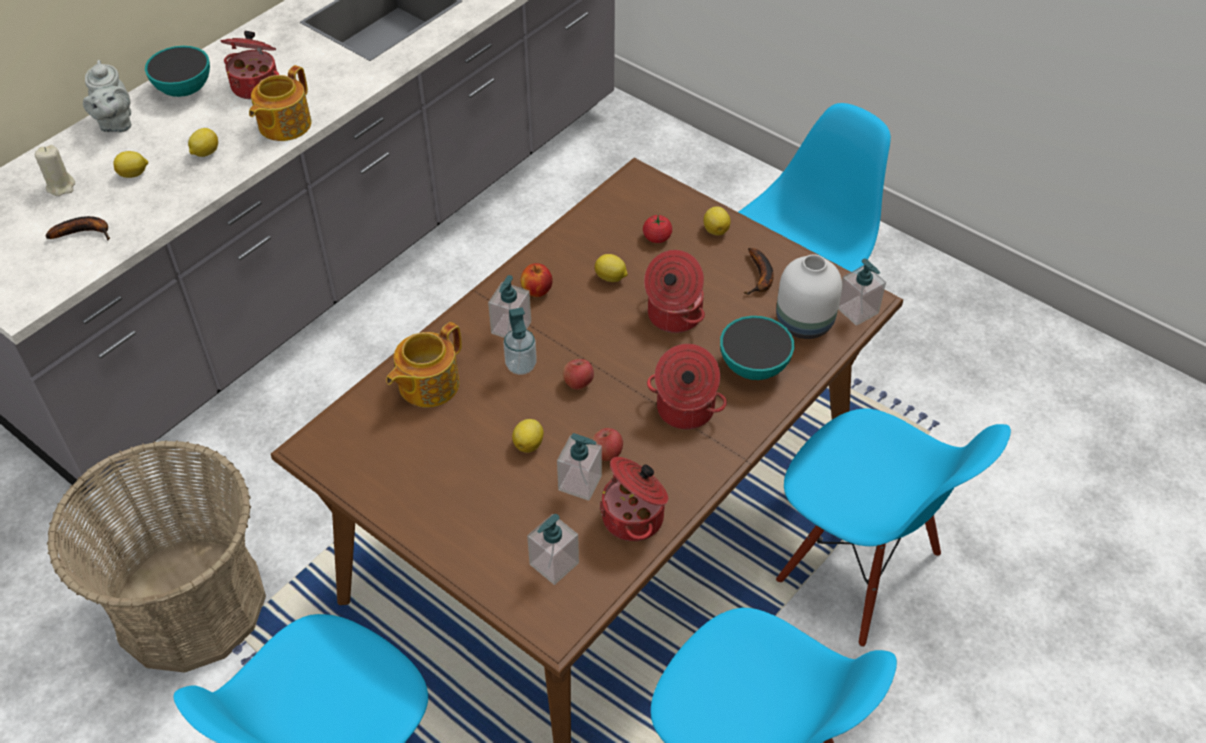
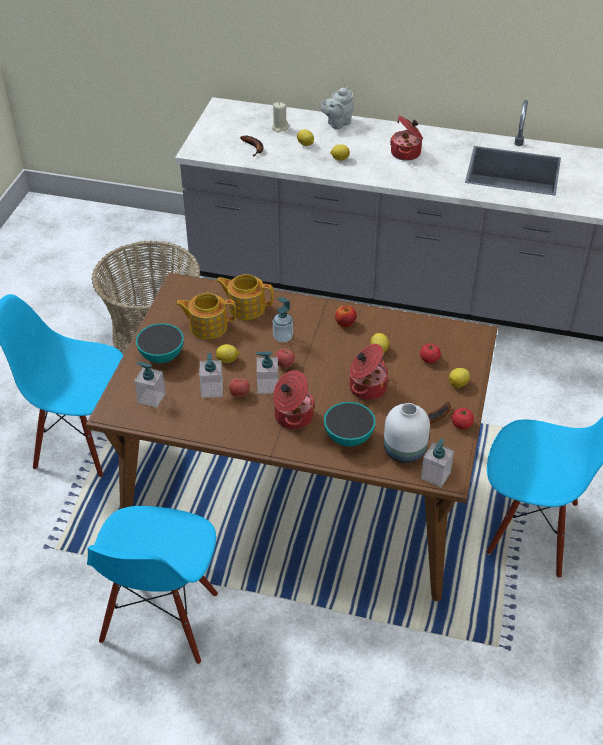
camera: 65 degrees right, 5 degrees down
bowl [145,46,210,97] -> bowl moved to [136,323,184,363]
teapot [249,65,312,141] -> teapot moved to [175,293,236,339]
soap dispenser [488,275,531,338] -> soap dispenser moved to [256,351,278,394]
cooking pot [599,457,668,541] -> none
blue chair [776,408,1011,647] -> none
none -> tomato [452,408,474,429]

